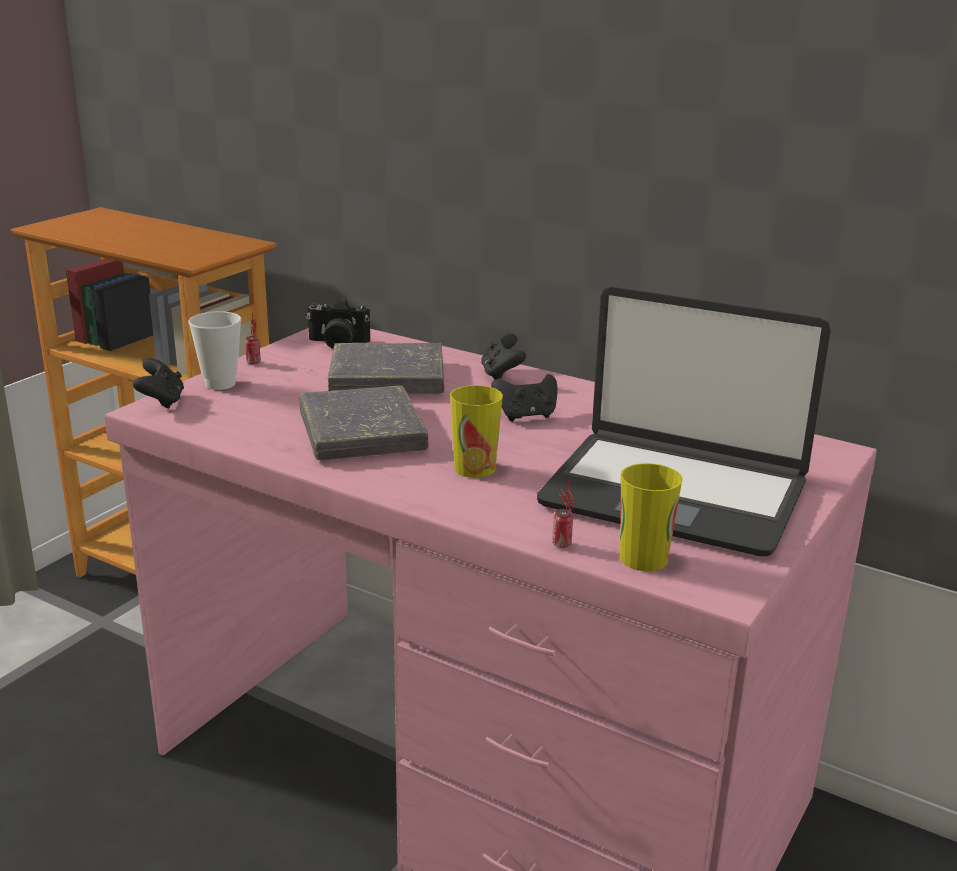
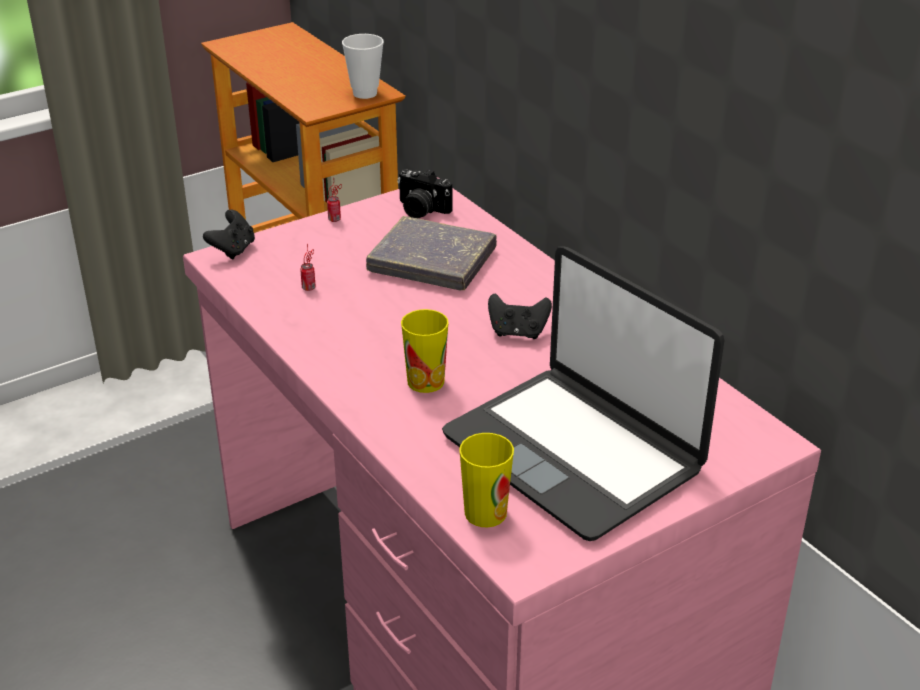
camera: 25 degrees right, 10 degrees up
cup [189,311,241,390] -> cup moved to [342,34,384,99]
grey book [299,385,428,460] -> none
black game controller [481,333,526,379] -> none
can [552,480,574,548] -> can moved to [300,244,316,291]

